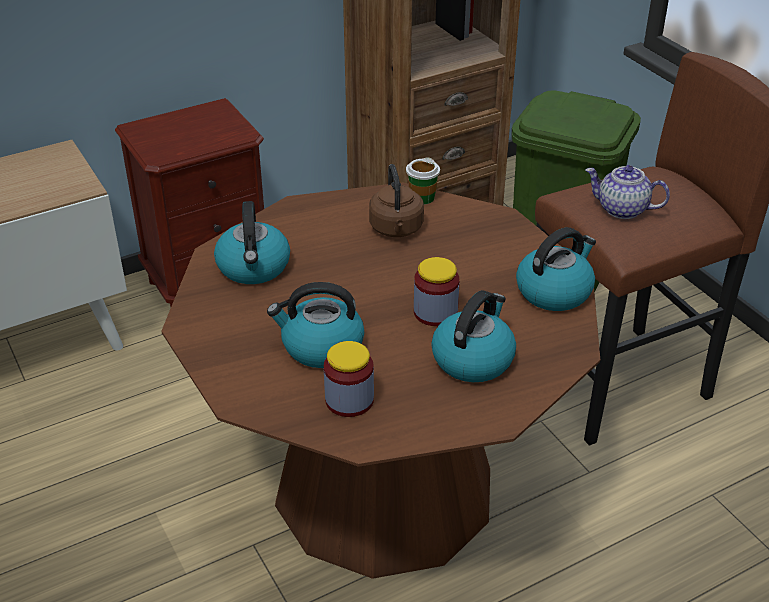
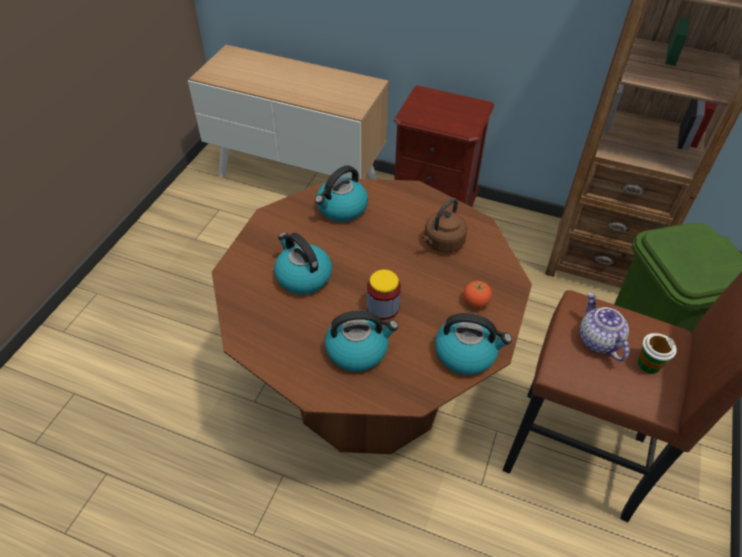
camera: 50 degrees right, 10 degrees up
jar [324,341,374,417] -> none
cup [406,157,440,204] -> cup moved to [637,333,677,374]
none -> tomato [463,281,492,308]

